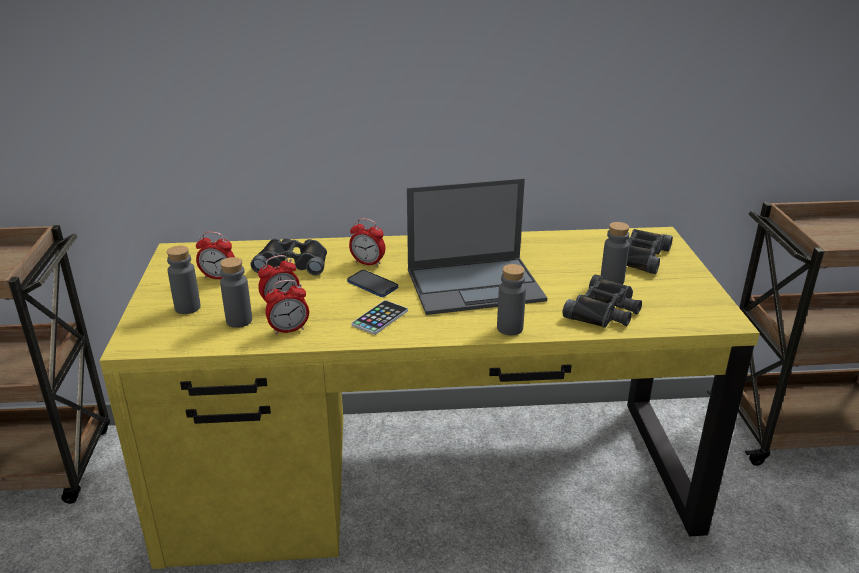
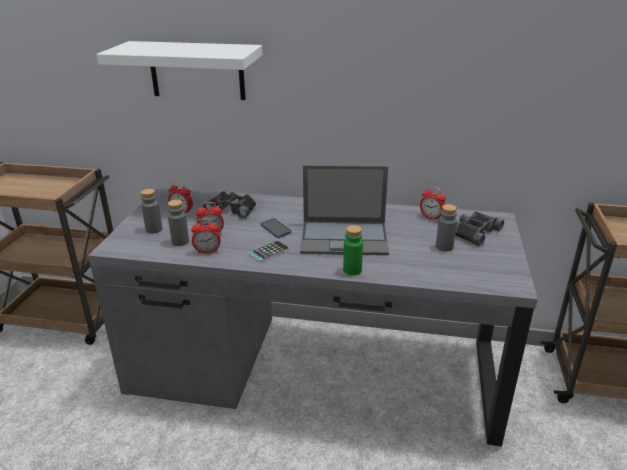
camera: 15 degrees right, 0 degrees up
yellow desk [100,227,760,569] -> grey desk [88,187,538,447]
alarm clock [349,218,385,267] -> alarm clock moved to [420,186,446,221]
grey bottle [497,264,526,335] -> green bottle [343,225,363,276]
black binoculars [562,275,642,328] -> none
none -> white shelf [96,41,263,100]

